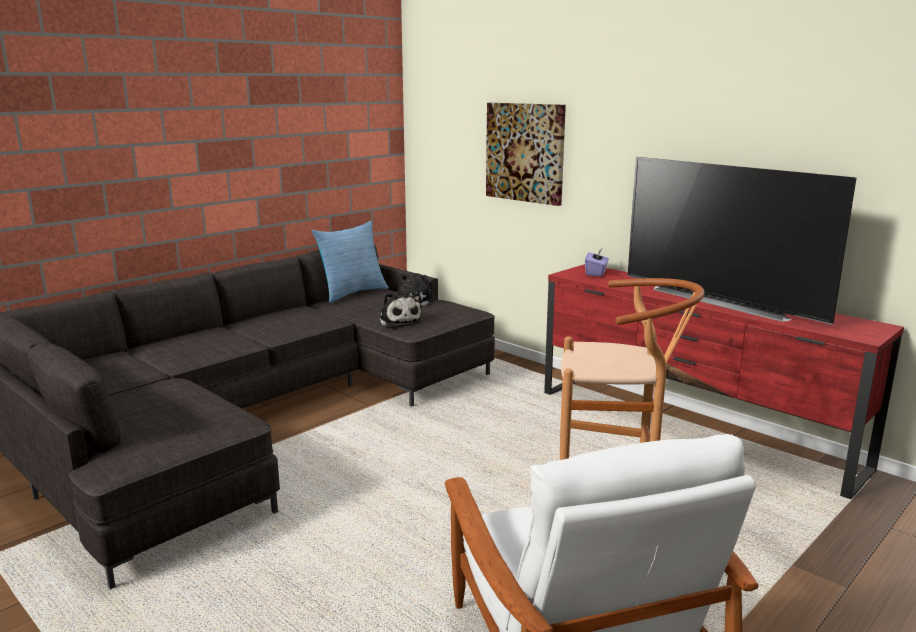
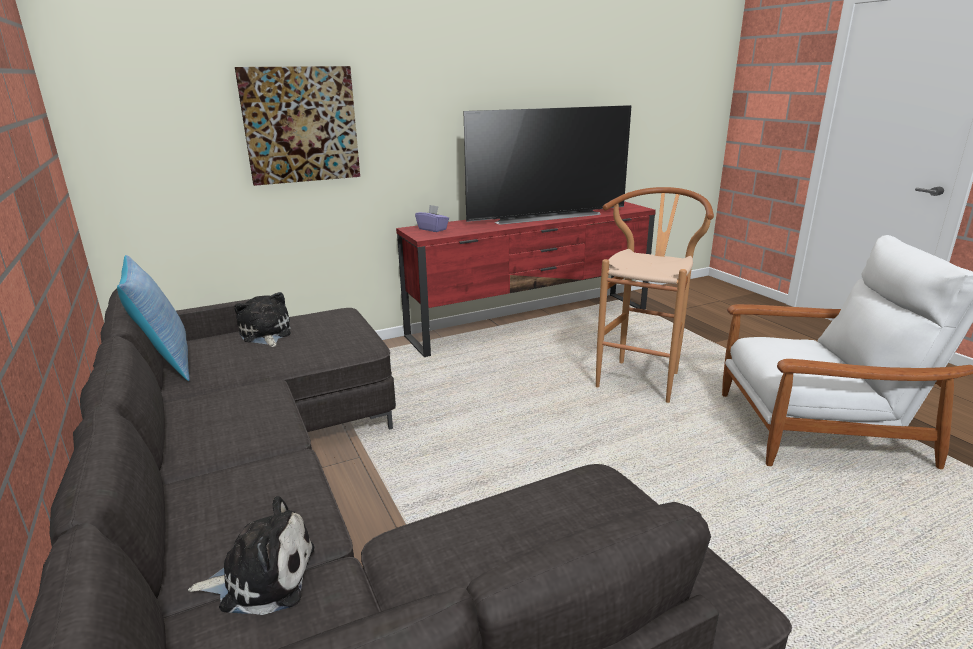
camera: 70 degrees left, 5 degrees up
plush toy [379,293,422,327] -> plush toy moved to [188,496,314,615]

